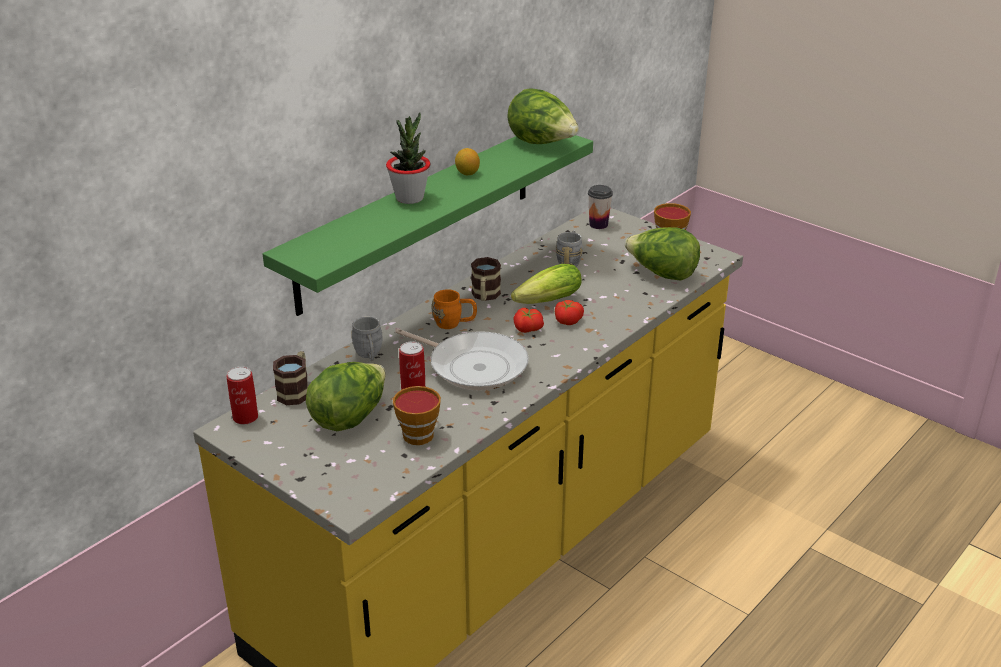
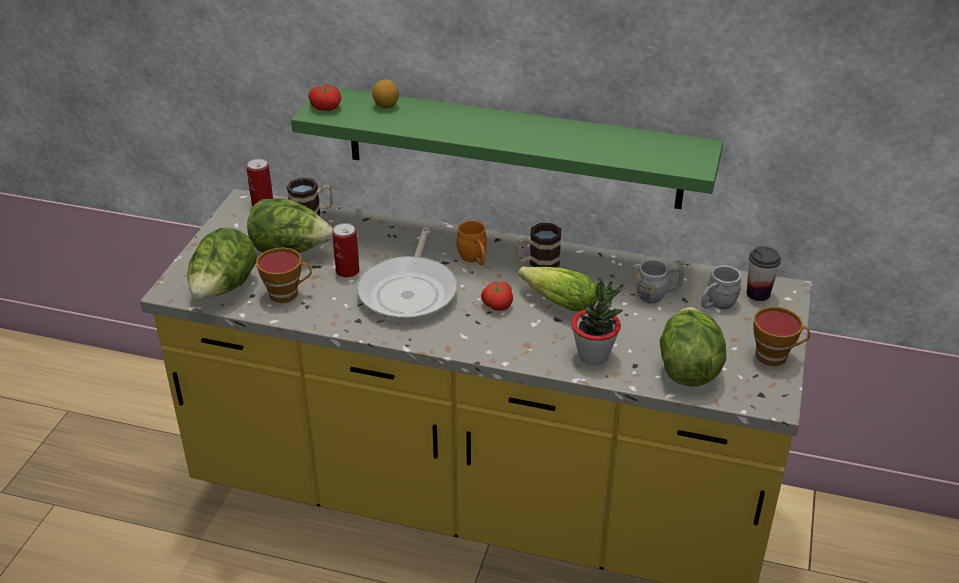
camera: 65 degrees right, 5 degrees up
grey mug [351,317,383,361] -> grey mug moved to [701,266,741,309]
potted plant [386,112,430,204] -> potted plant moved to [571,277,624,365]
lemon [455,148,480,175] -> lemon moved to [372,79,399,108]
lettuce [507,88,579,144] -> lettuce moved to [187,227,257,299]
tomato [555,300,584,325] -> tomato moved to [308,84,341,111]

